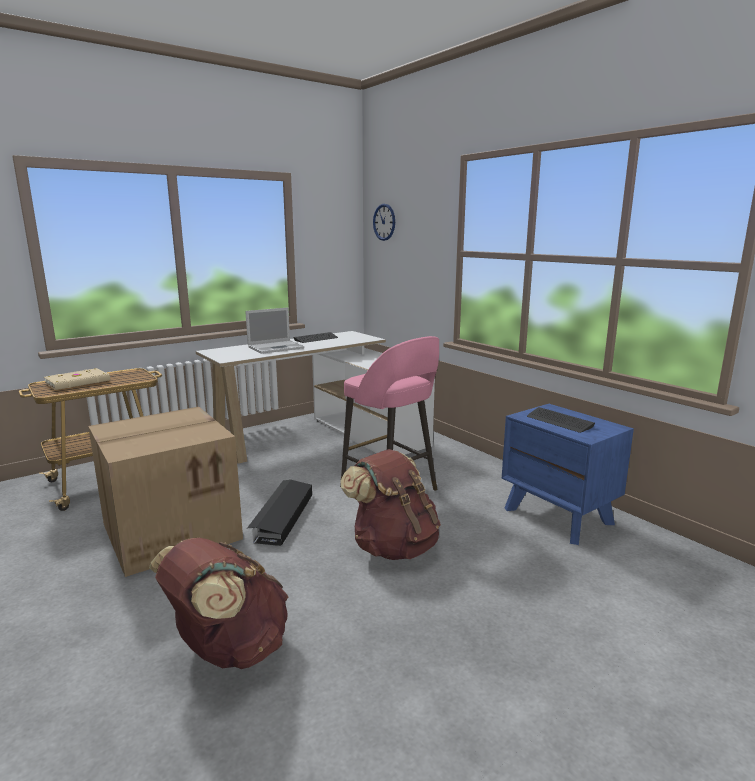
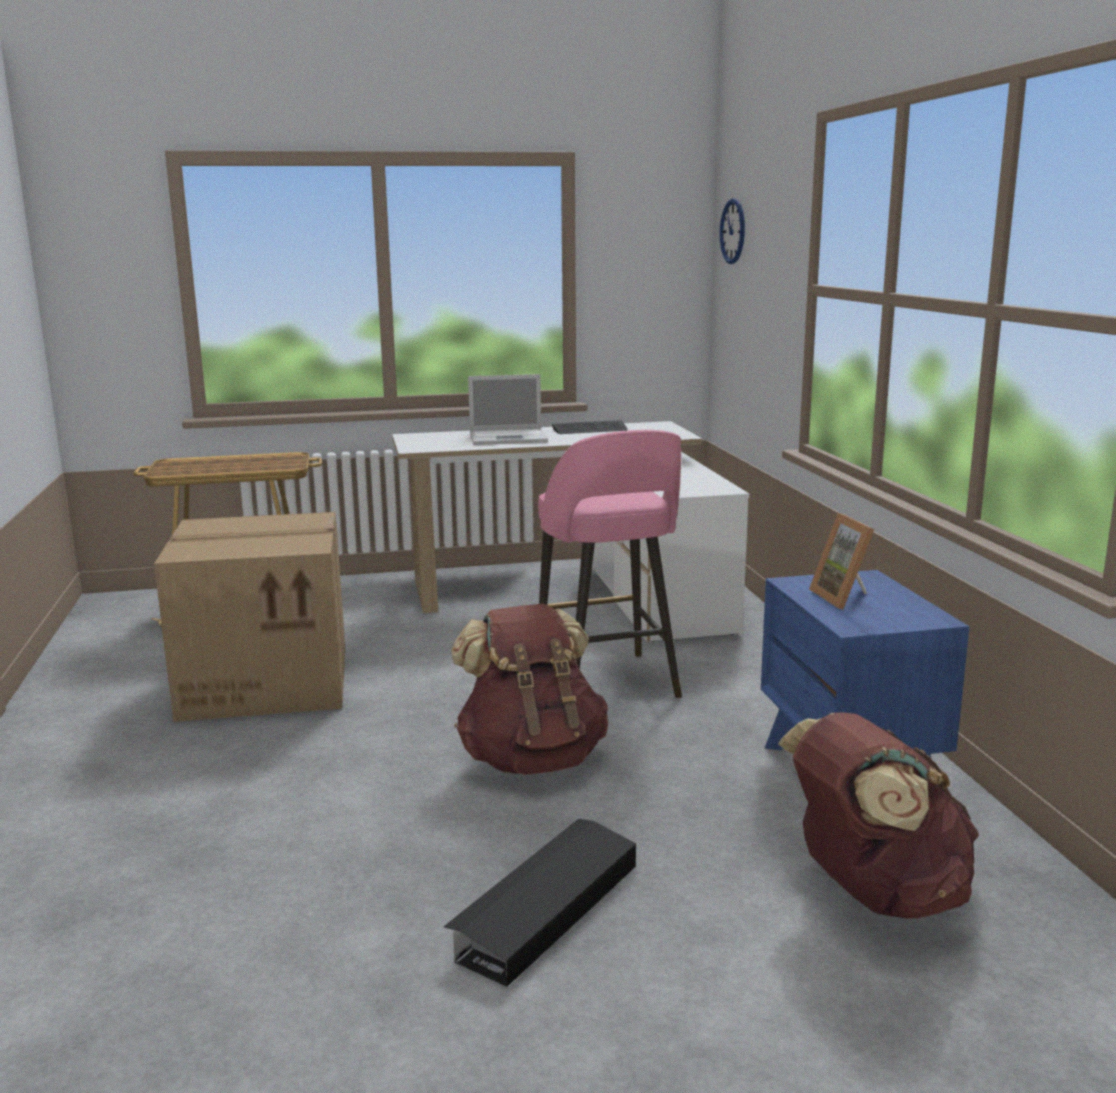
camera: 25 degrees right, 0 degrees up
beige book [44,368,110,390] -> none
brown backpack [149,538,289,669] -> brown backpack moved to [778,713,979,918]
black storage box [247,480,312,546] -> black storage box moved to [443,819,636,987]
keyboard [527,407,595,433] -> picture frame [809,513,874,609]

